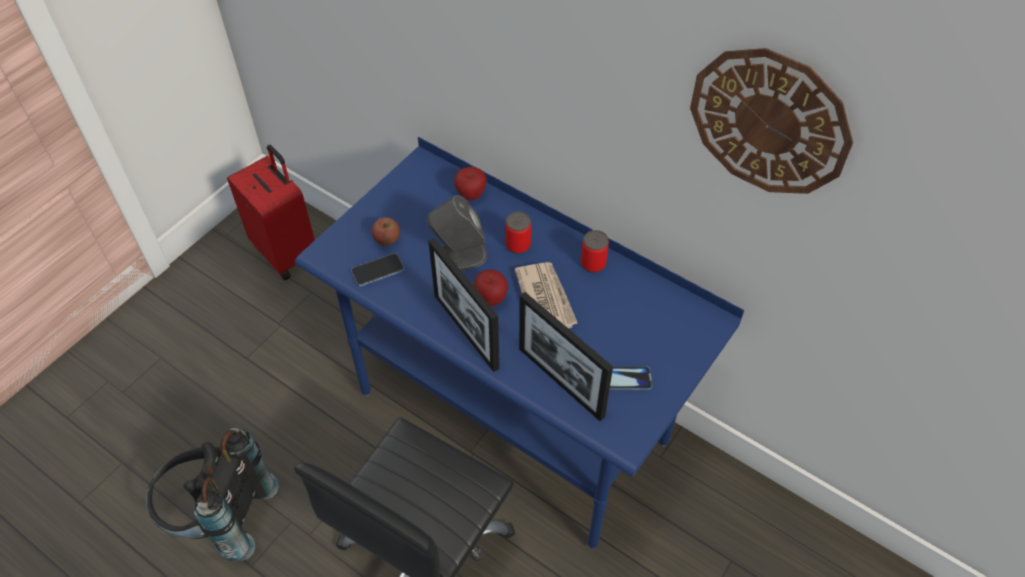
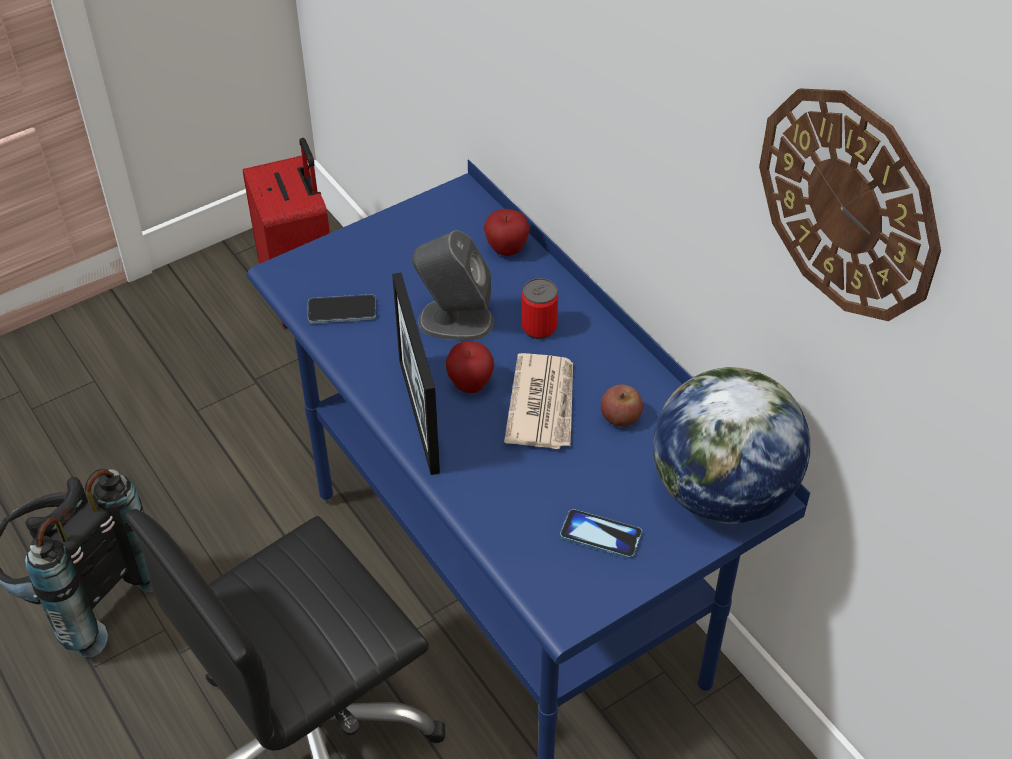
camera: 20 degrees right, 5 degrees down
apple [372,217,400,245] -> apple moved to [601,384,643,427]
picture frame [519,292,613,421] -> none
can [581,230,609,273] -> none
none -> globe [653,367,810,524]

